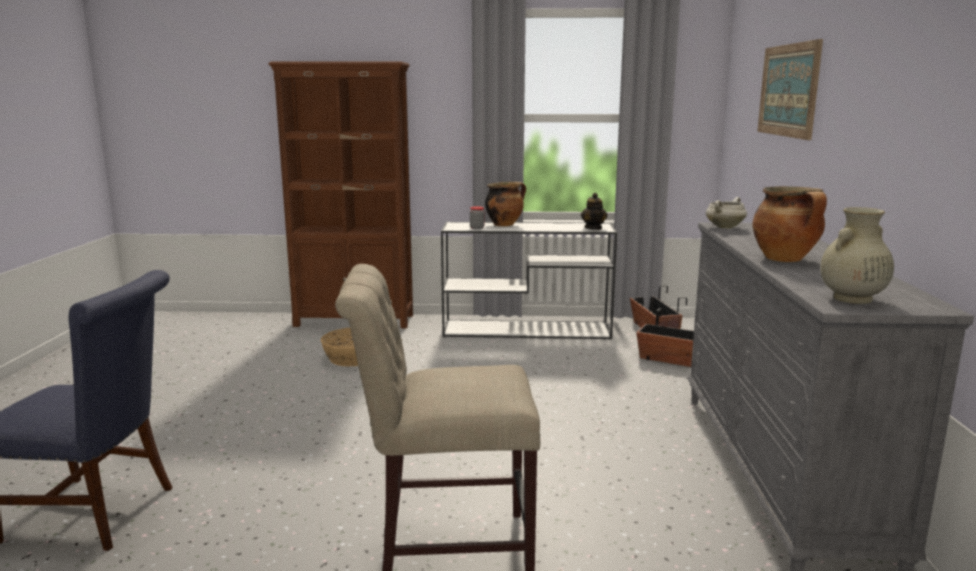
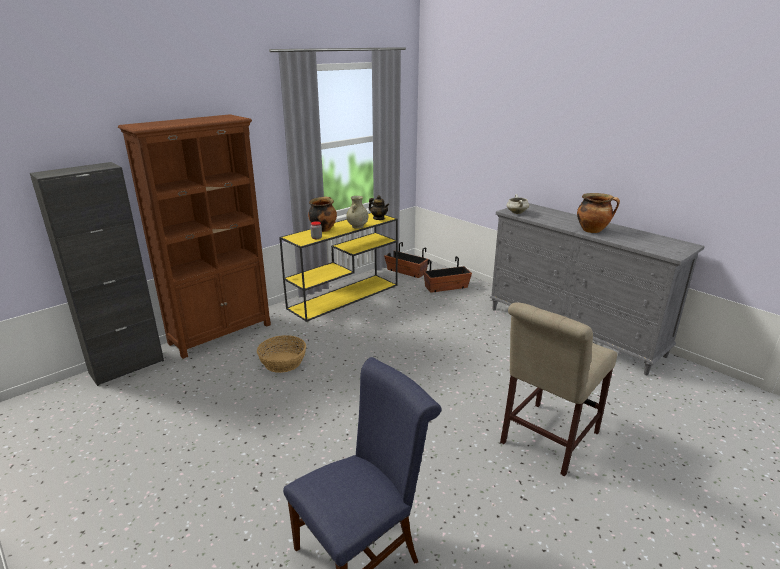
camera: 45 degrees left, 10 degrees up
white console table [441,222,617,339] -> yellow console table [279,213,398,322]
picture [757,39,823,140] -> none
beige vase [820,207,894,304] -> beige vase moved to [347,196,368,229]
none -> black cabinet [30,162,164,386]

